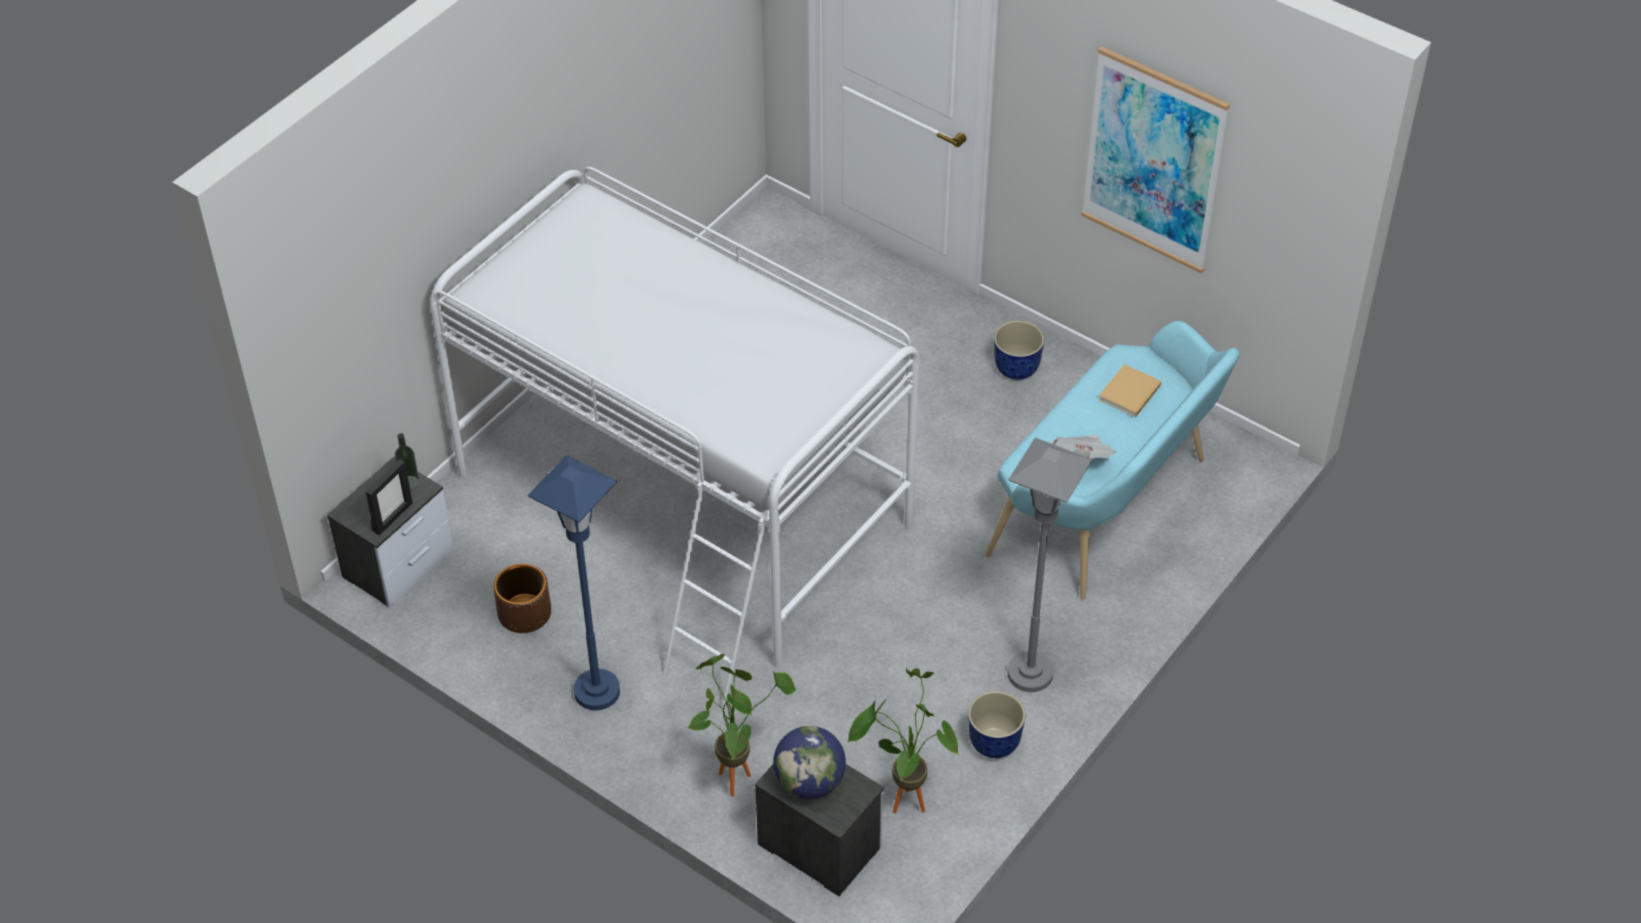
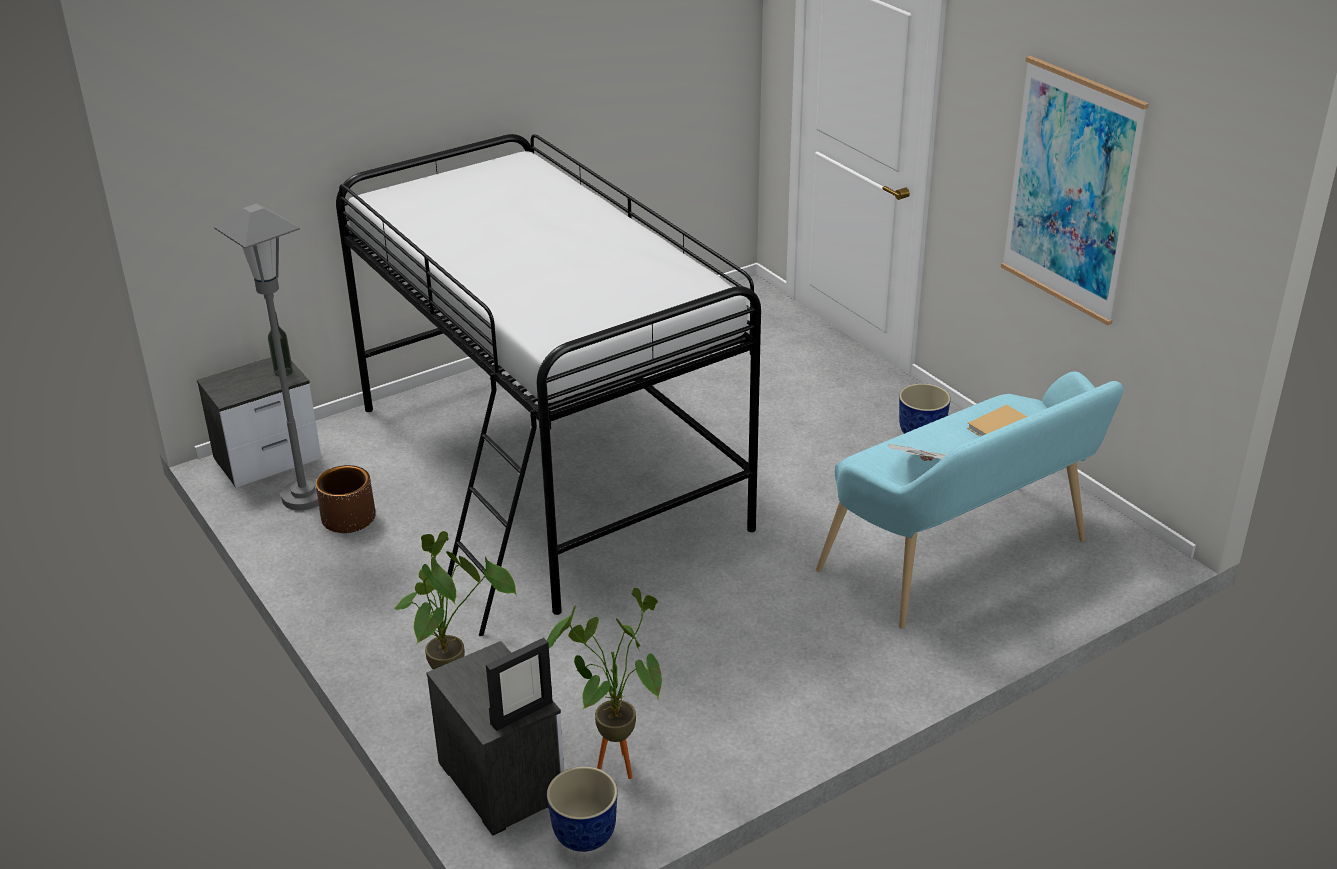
camera: 20 degrees right, 15 degrees down
picture frame [366,459,413,536] -> picture frame moved to [486,638,553,731]
white bed [430,167,919,709] -> black bed [336,134,761,636]
blue floor lamp [528,455,620,710] -> none
globe [773,726,846,799] -> none
planter [968,691,1025,758] -> planter moved to [547,766,618,852]
grey floor lamp [1007,438,1092,692] -> grey floor lamp moved to [214,204,319,510]

